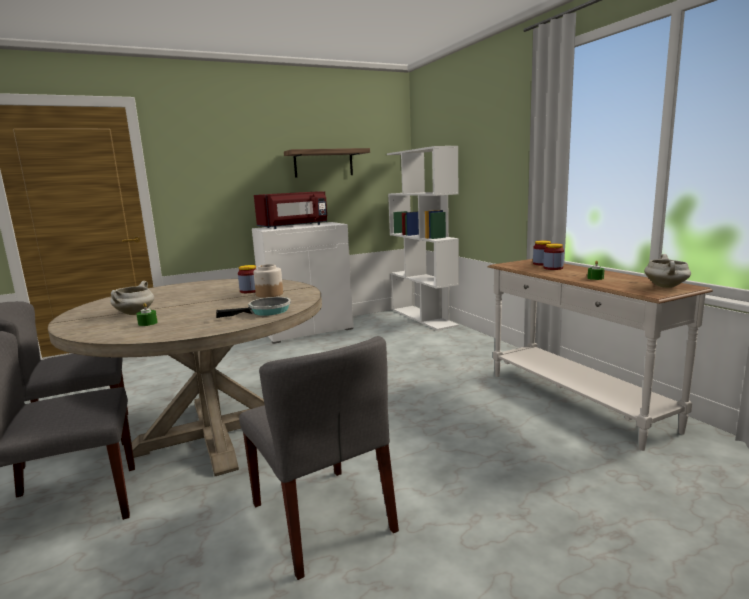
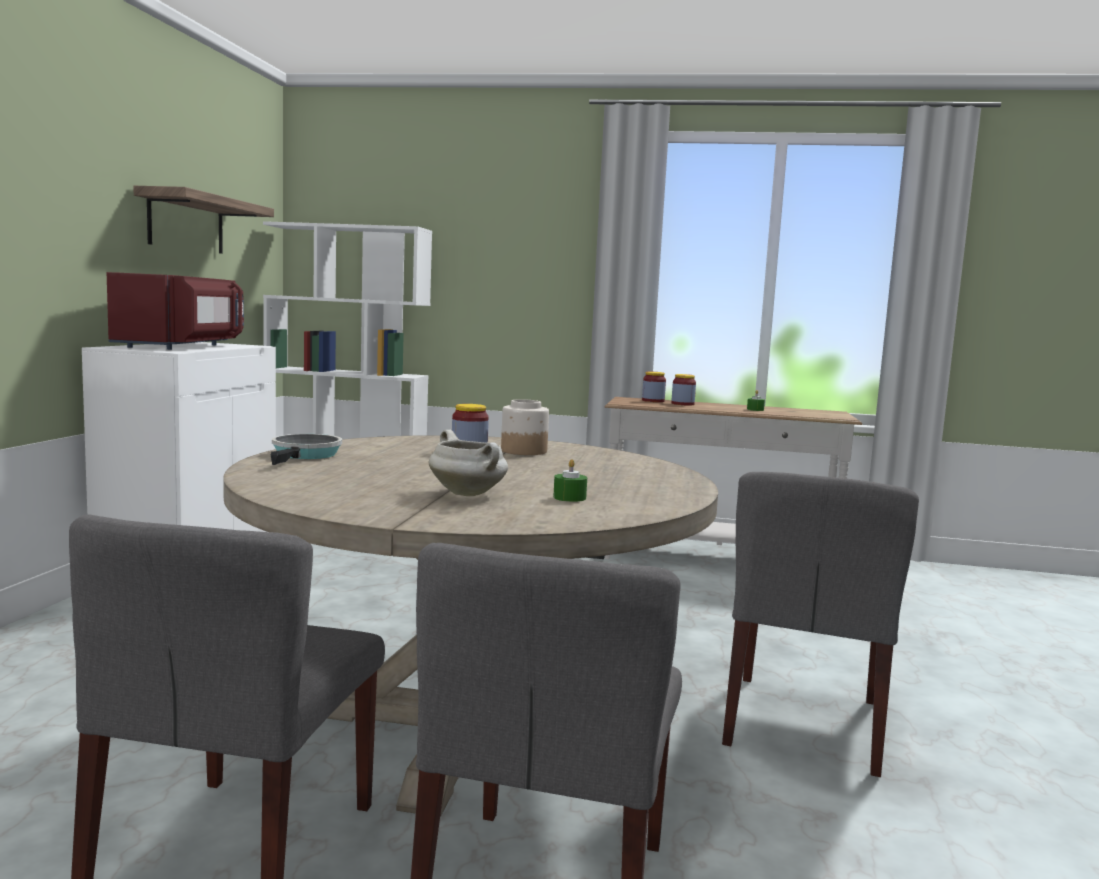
camera: 55 degrees left, 5 degrees down
frying pan [216,297,291,318] -> frying pan moved to [271,434,342,465]
grey chair [239,336,399,580] -> grey chair turned 105 degrees clockwise [722,472,919,777]
white cooking pot [644,254,691,288] -> none

